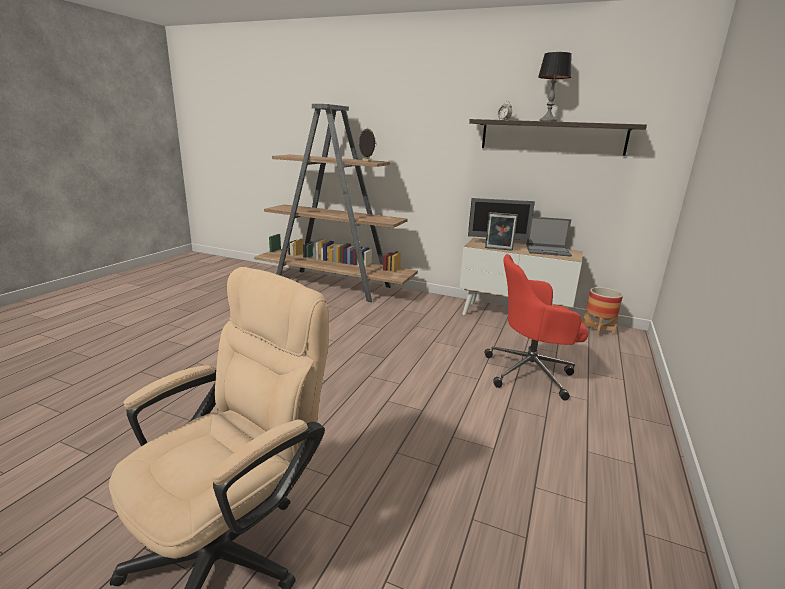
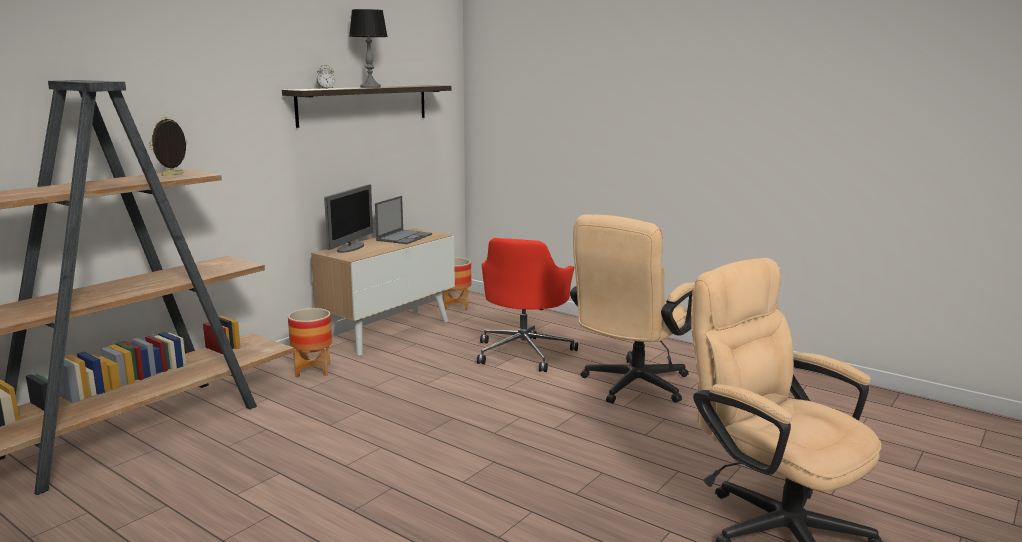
camera: 75 degrees left, 5 degrees down
picture frame [485,212,518,251] -> none
none -> planter [288,308,332,378]
none -> beige office chair [570,214,695,404]

